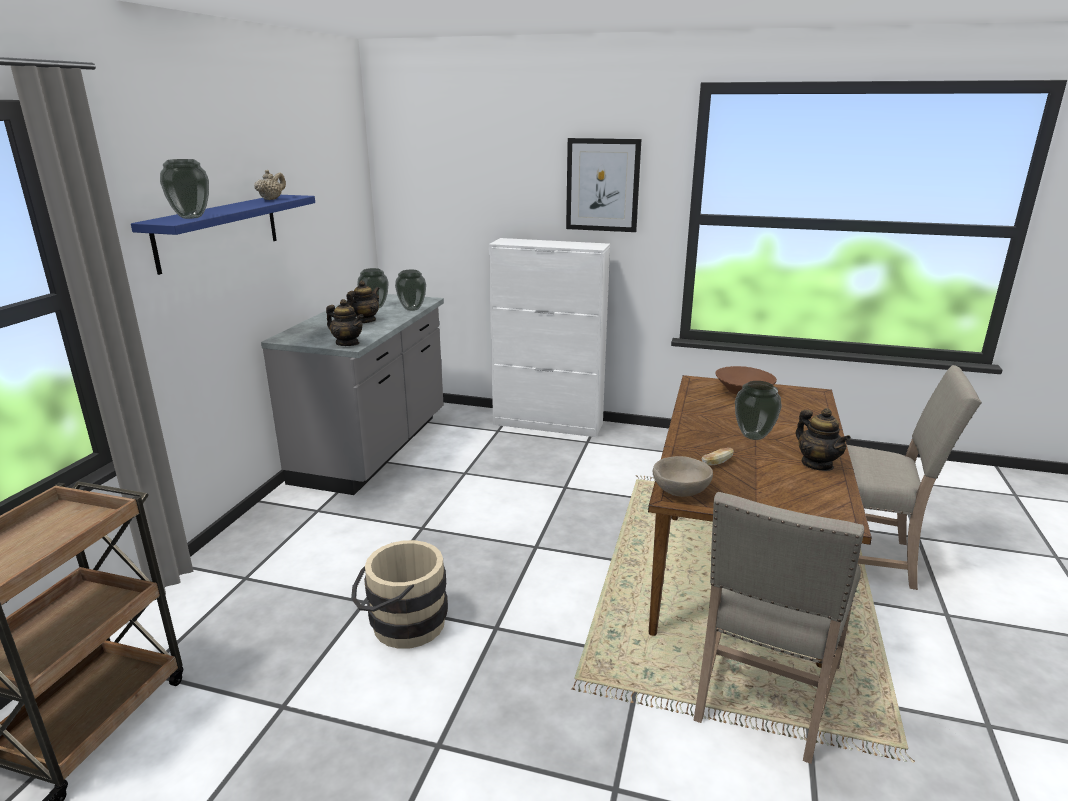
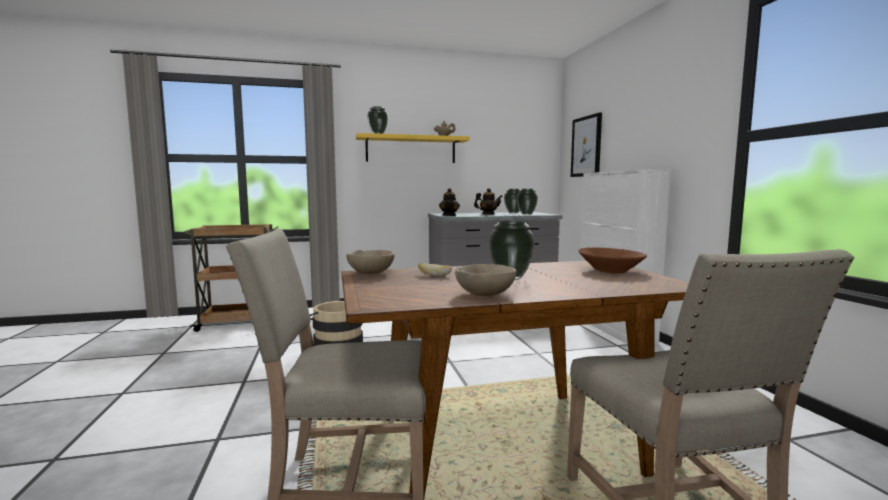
camera: 60 degrees right, 15 degrees down
blue shelf [131,195,315,275] -> yellow shelf [356,133,470,163]
picture [566,138,641,232] -> picture moved to [571,113,602,177]
teapot [796,408,851,471] -> beige bowl [455,264,516,296]

